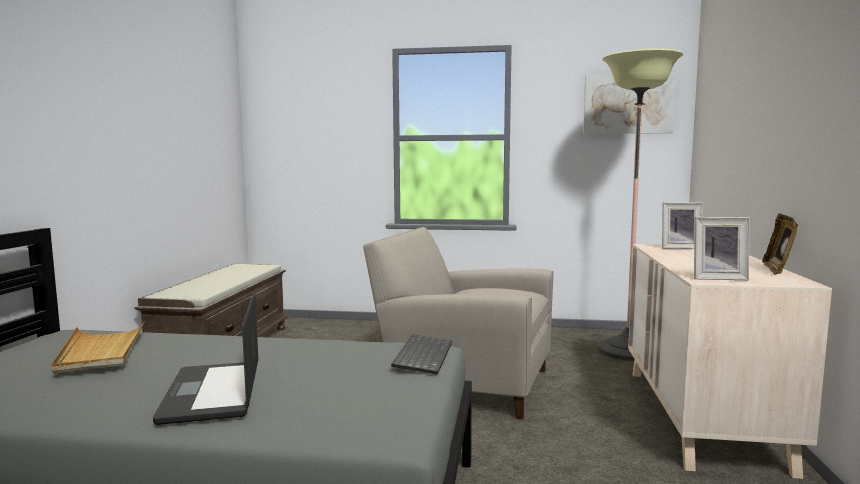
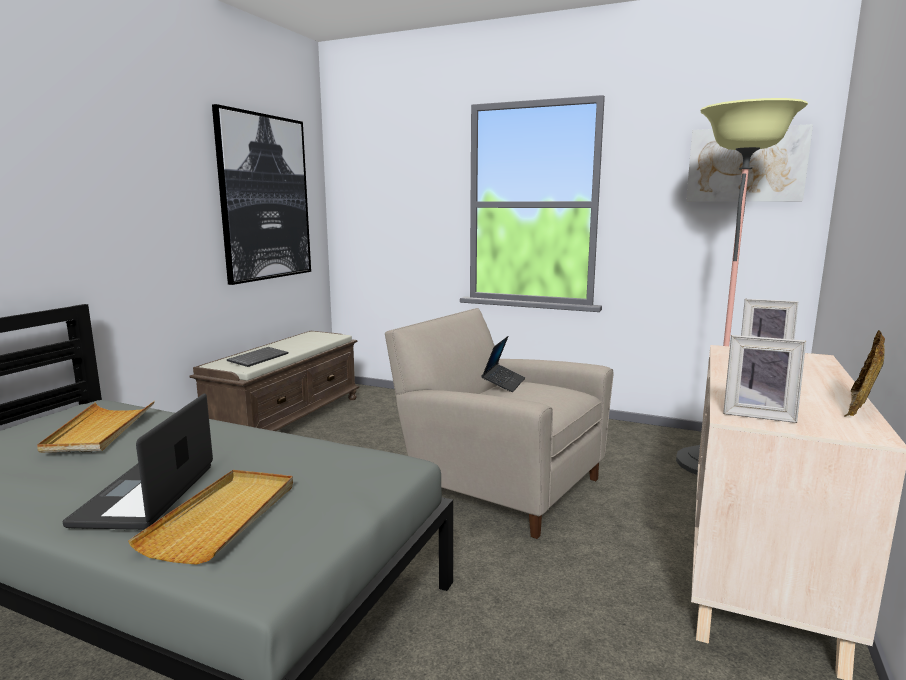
camera: 15 degrees right, 5 degrees up
keyboard [391,334,452,375] -> keyboard moved to [227,347,288,367]
none -> beige tray [128,470,293,565]
none -> picture [212,104,311,285]
none -> laptop [482,336,525,392]

